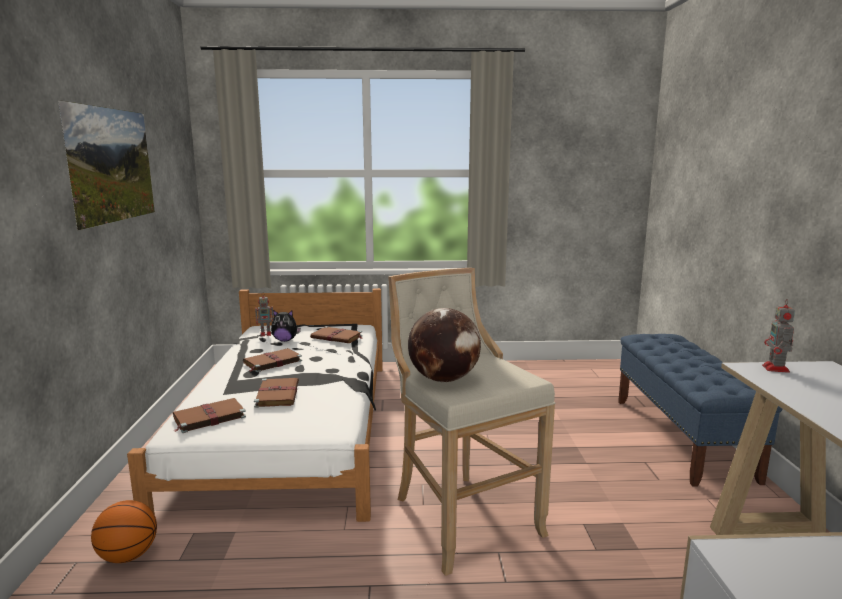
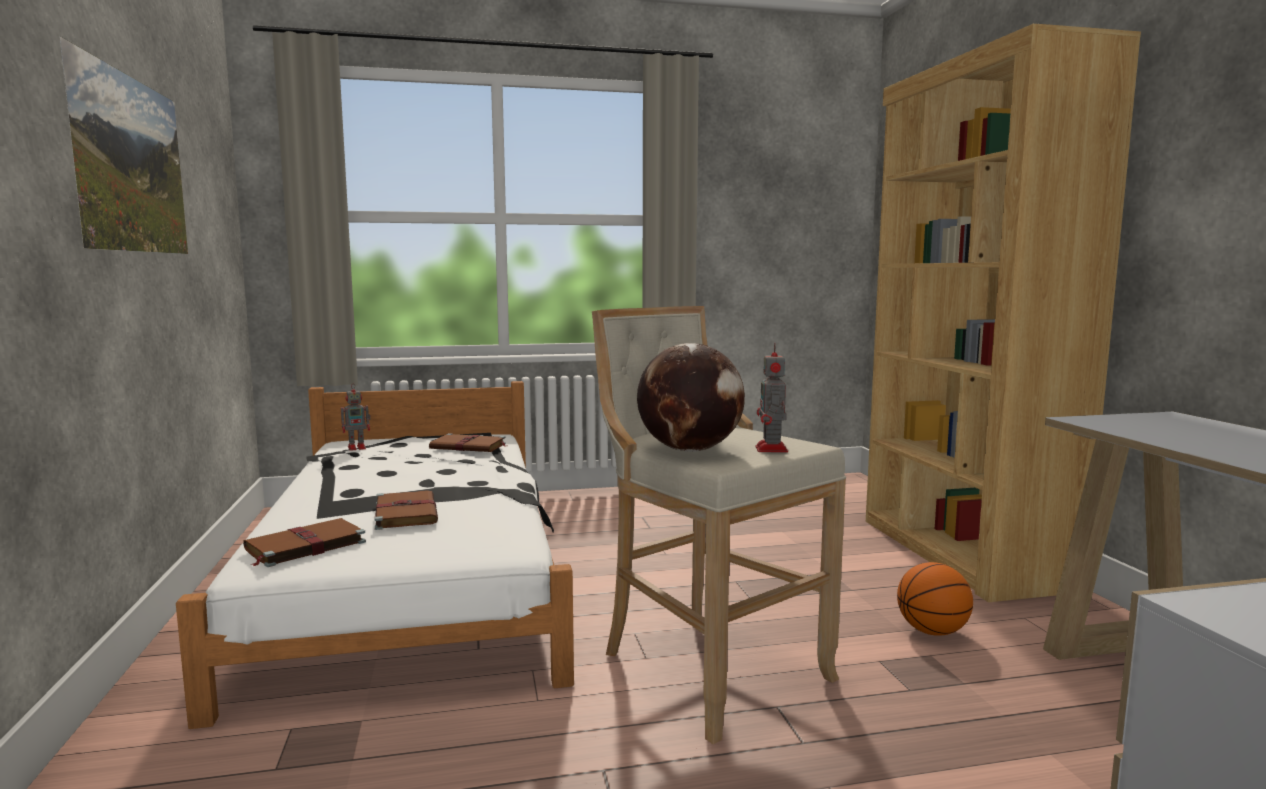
camera: 10 degrees left, 5 degrees down
basketball [91,500,157,563] -> basketball moved to [897,562,973,636]
brown book [243,348,302,372] -> none
plush toy [271,310,301,342] -> none
blue bench [618,334,783,487] -> brown bookcase [866,24,1141,602]
toy robot [762,299,795,373] -> toy robot moved to [756,343,788,453]

